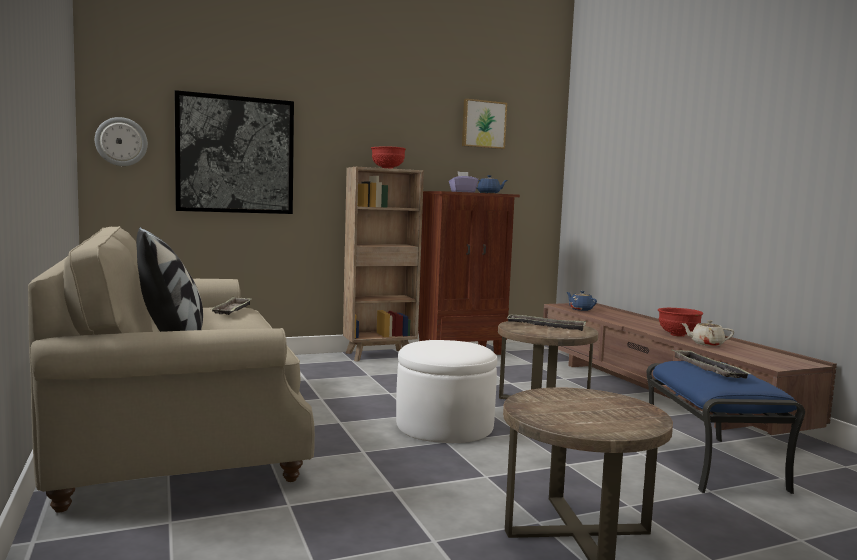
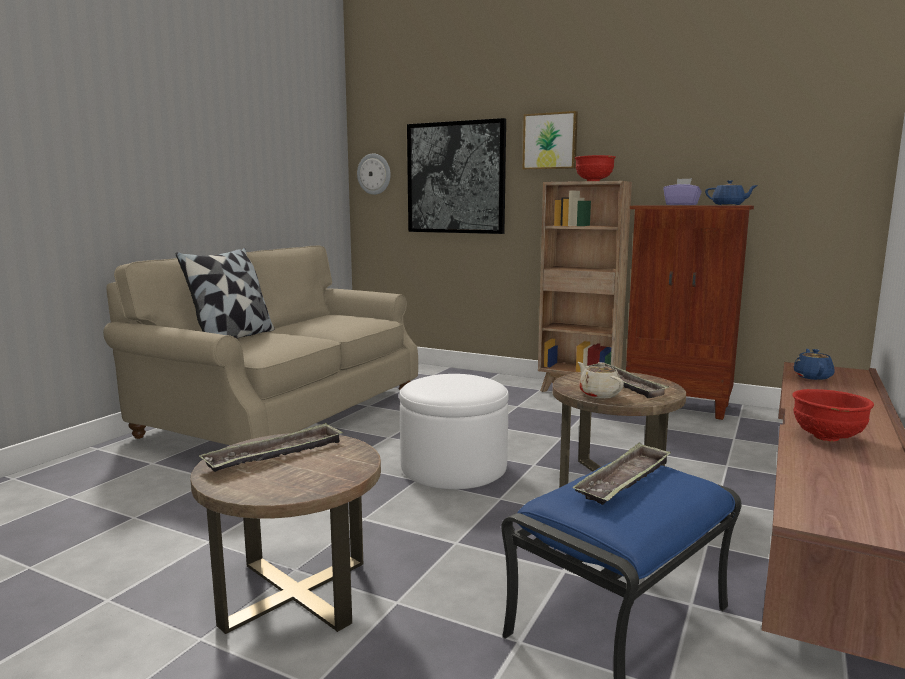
camera: 50 degrees right, 5 degrees up
tray [212,297,252,315] -> tray moved to [198,423,343,472]
picture [462,99,507,149] -> picture moved to [523,111,578,170]
beige teapot [681,320,734,346] -> beige teapot moved to [578,362,624,398]

